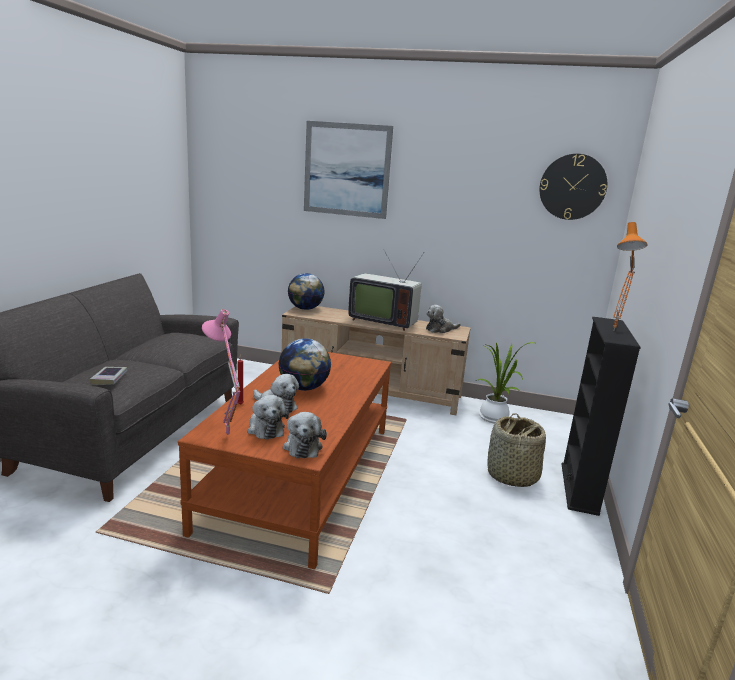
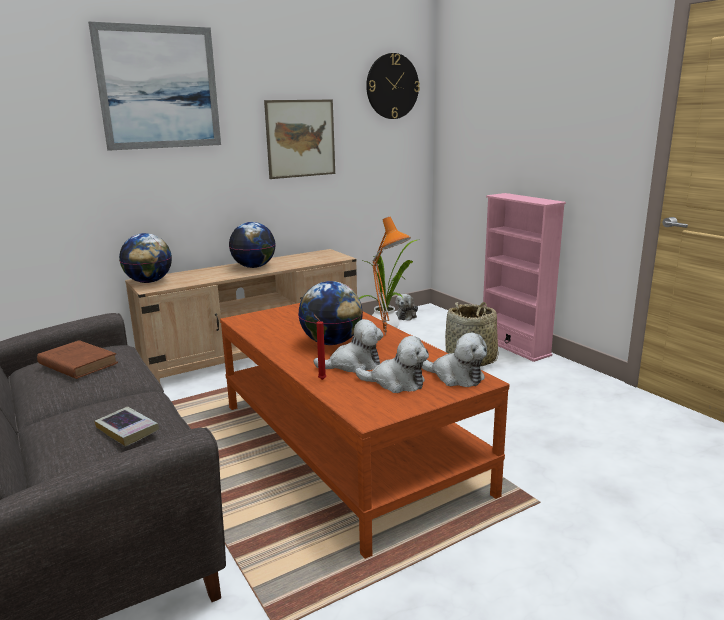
camera: 45 degrees left, 0 degrees up
pink table lamp [202,309,240,438] -> none
television [348,250,423,331] -> globe [229,222,275,268]
plush toy [426,305,461,333] -> plush toy moved to [395,294,418,321]
black bookcase [561,317,641,516] -> pink bookcase [483,193,566,362]
orange table lamp [613,222,648,330] -> orange table lamp moved to [372,217,411,335]
none -> brown book [37,340,118,379]
none -> picture [264,100,335,179]

